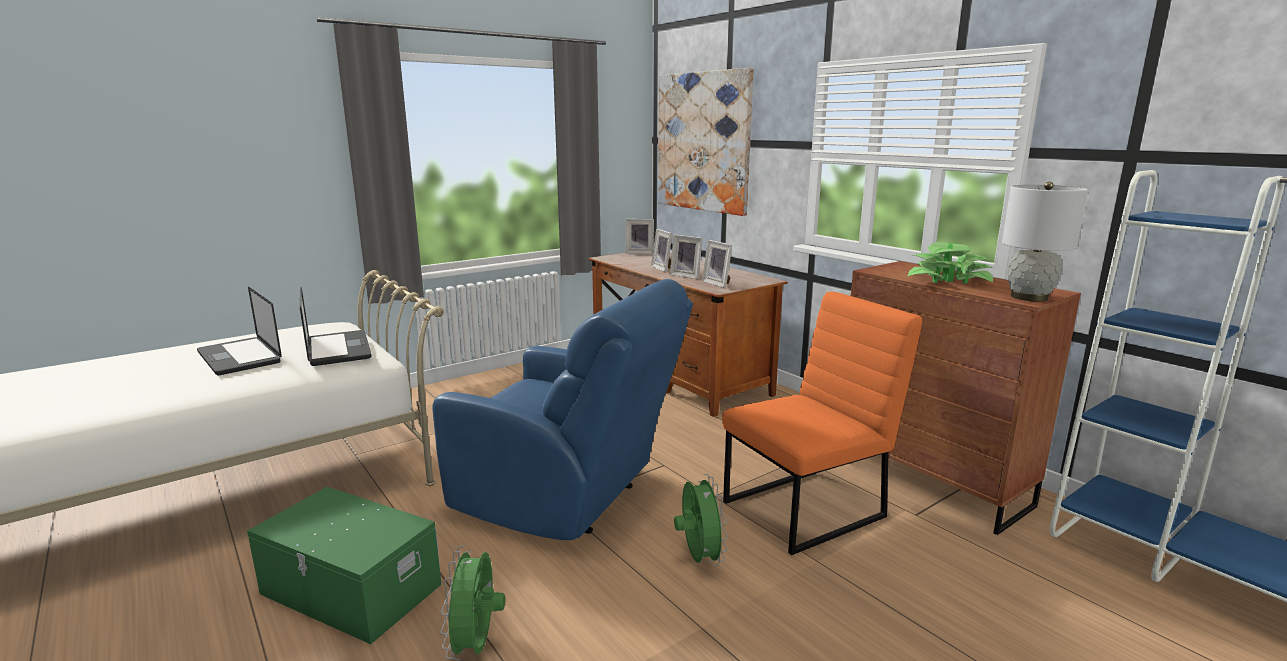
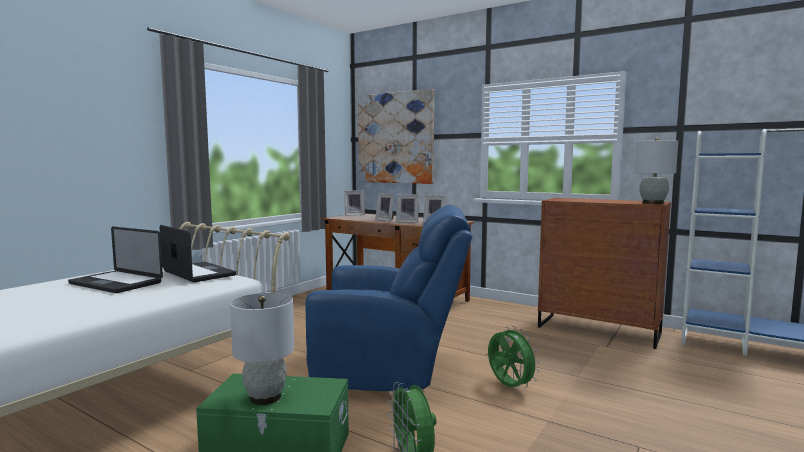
camera: 20 degrees left, 10 degrees down
orange chair [722,292,922,555] -> none
potted plant [908,242,993,284] -> none
none -> white table lamp [230,293,294,405]

